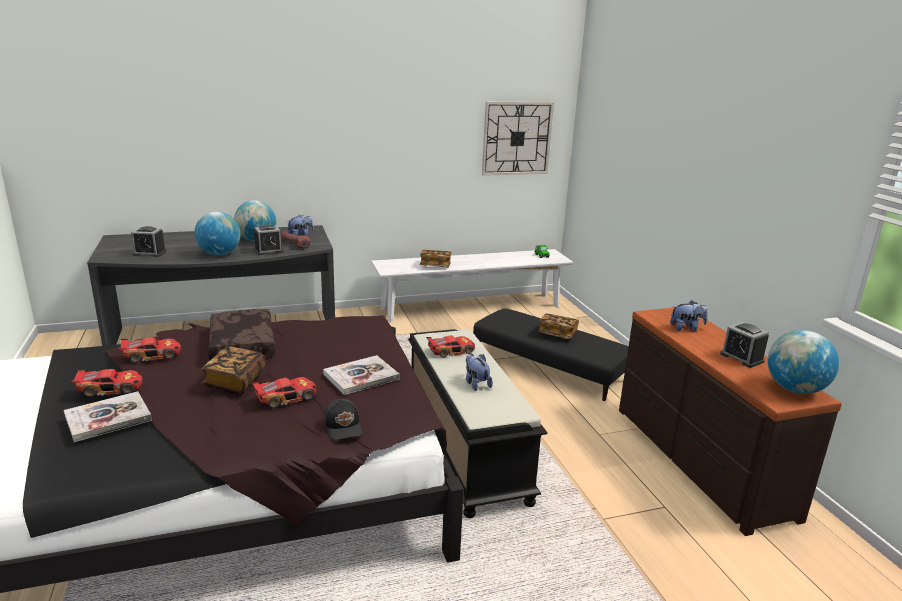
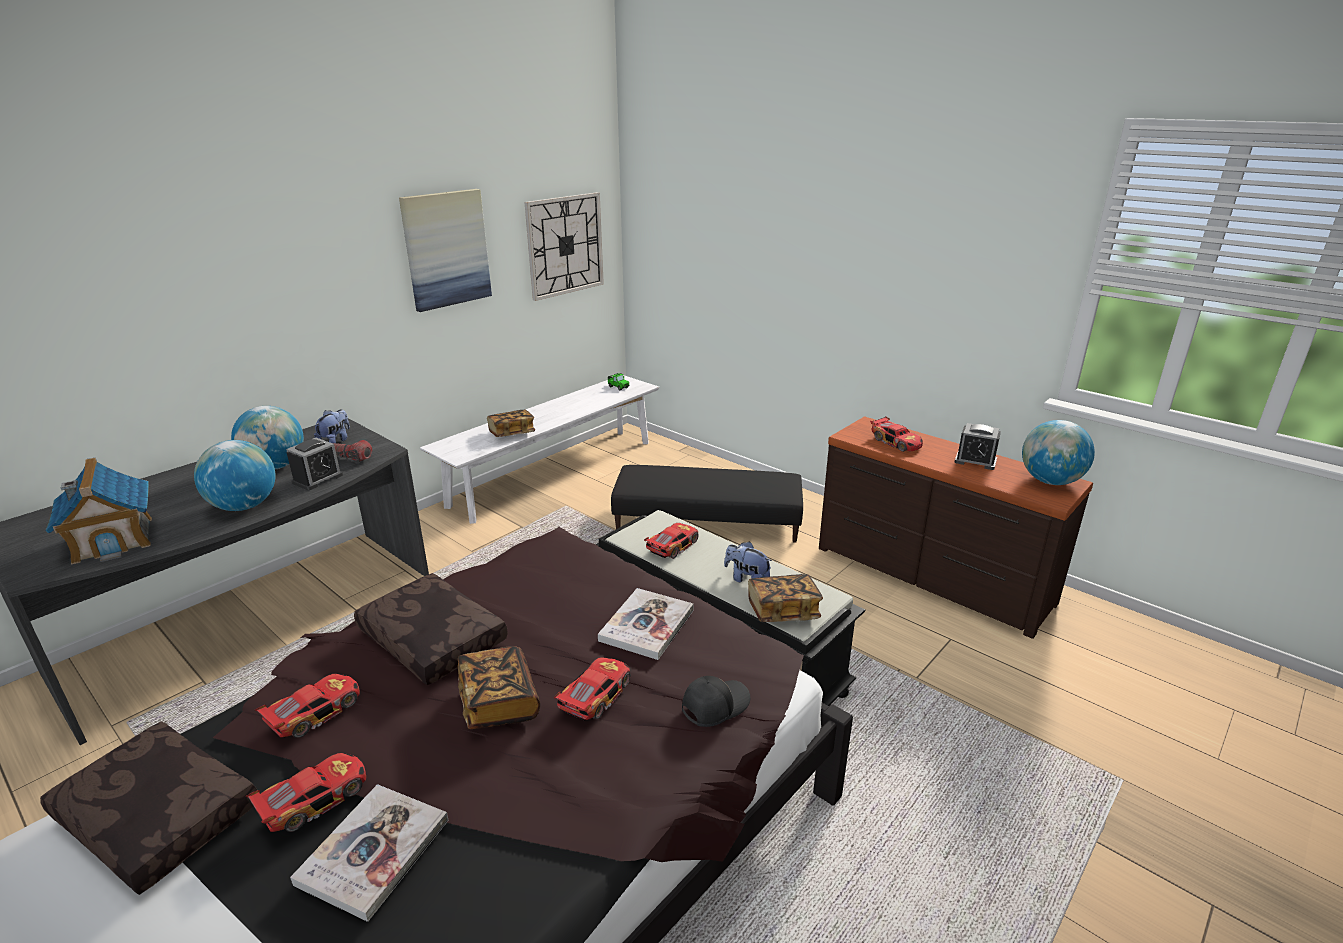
camera: 30 degrees left, 5 degrees up
alarm clock [131,226,167,257] -> toy house [45,458,152,565]
black cap [324,399,363,440] -> black cap turned 75 degrees counterclockwise [682,676,751,727]
book [538,314,579,339] -> book moved to [748,574,823,622]
plush toy [670,300,708,331] -> toy car [870,416,923,452]
none -> brown pillow [40,721,257,895]
none -> picture [399,189,492,312]

